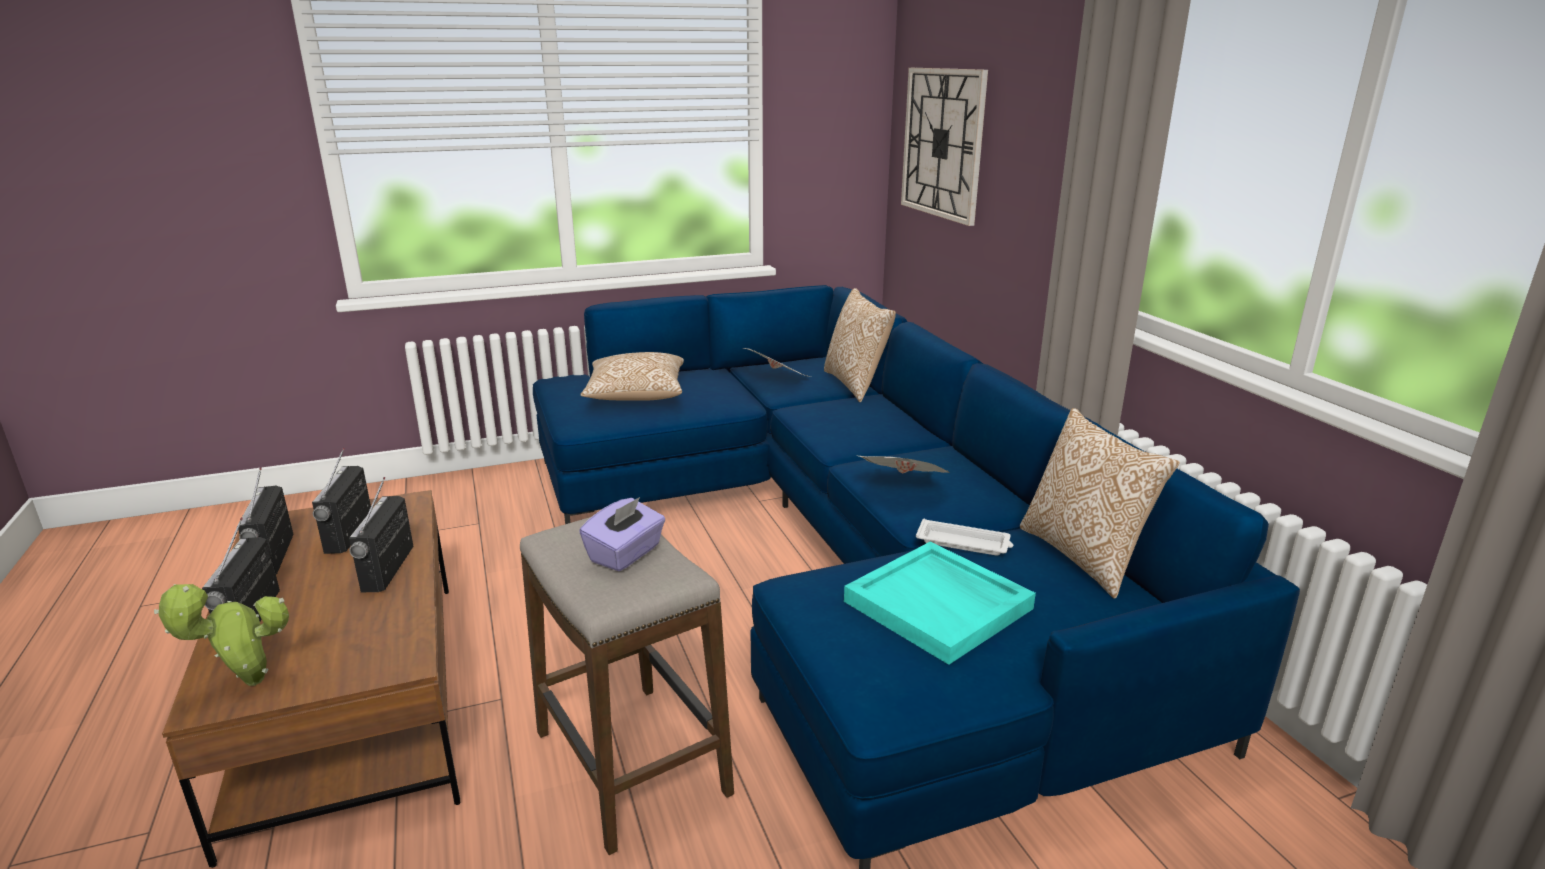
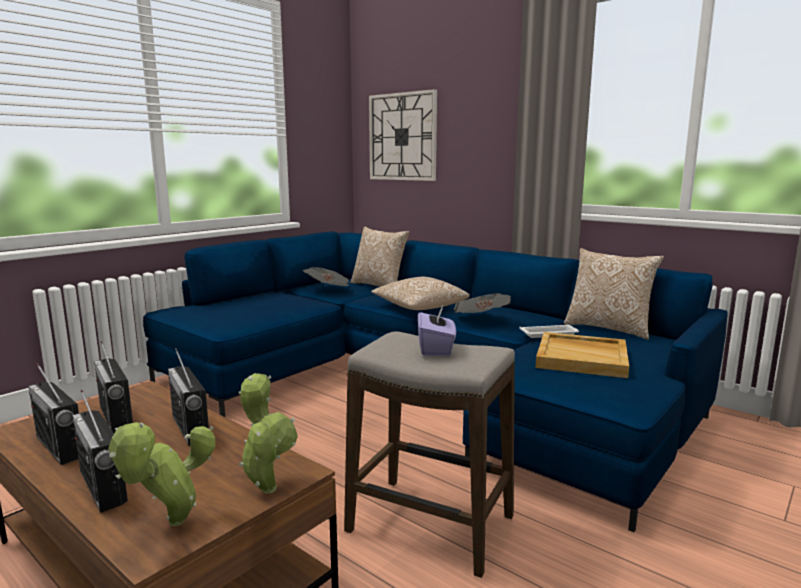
camera: 30 degrees left, 10 degrees down
pillow [580,352,684,401] -> pillow moved to [371,277,470,310]
turquoise tray [844,542,1036,665] -> beige tray [536,332,629,378]
none -> potted plant [239,373,298,494]

